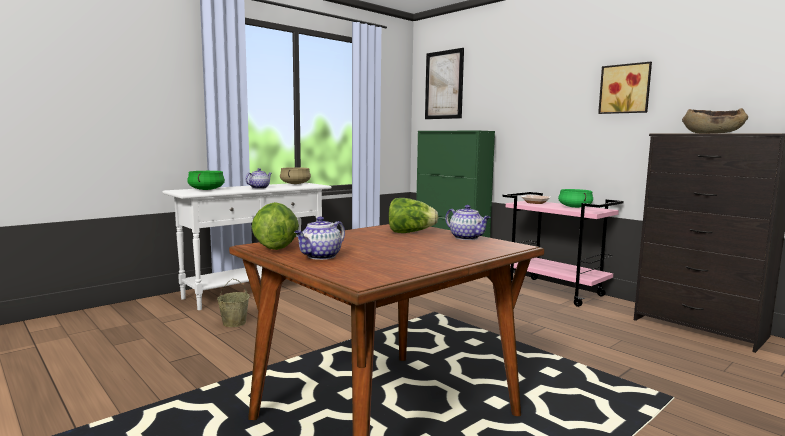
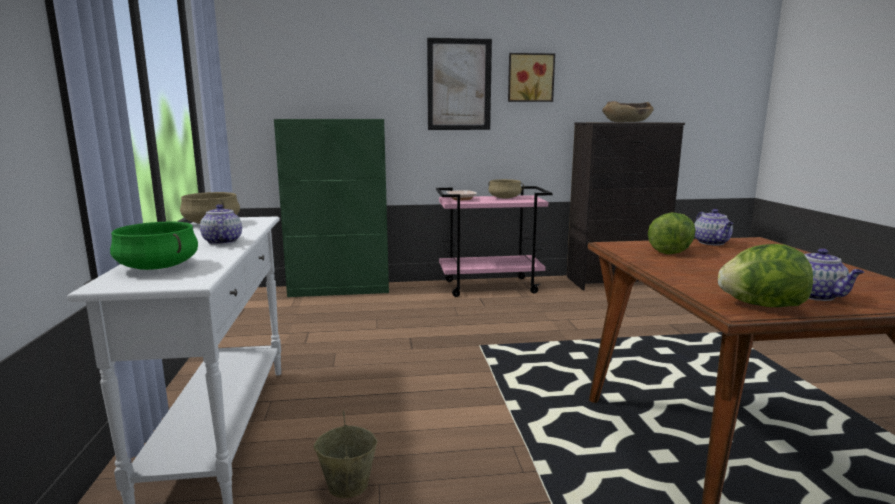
camera: 55 degrees left, 5 degrees up
picture [425,48,464,119] -> picture moved to [427,38,492,130]
teapot [446,205,491,240] -> teapot turned 90 degrees clockwise [694,209,733,246]
green cooking pot [558,189,593,208] -> beige cooking pot [488,179,524,199]

